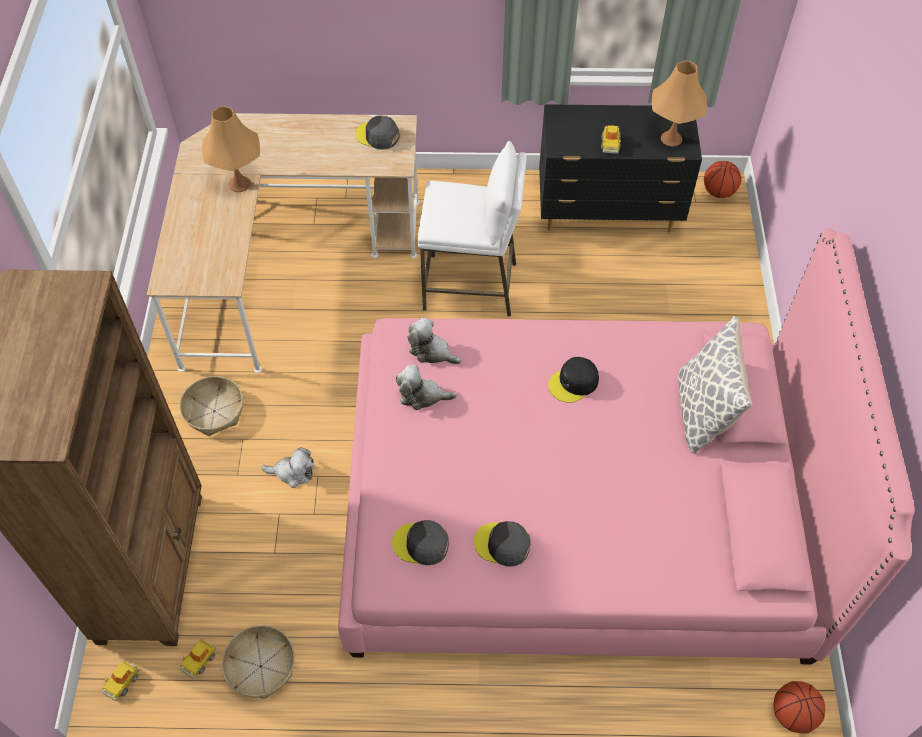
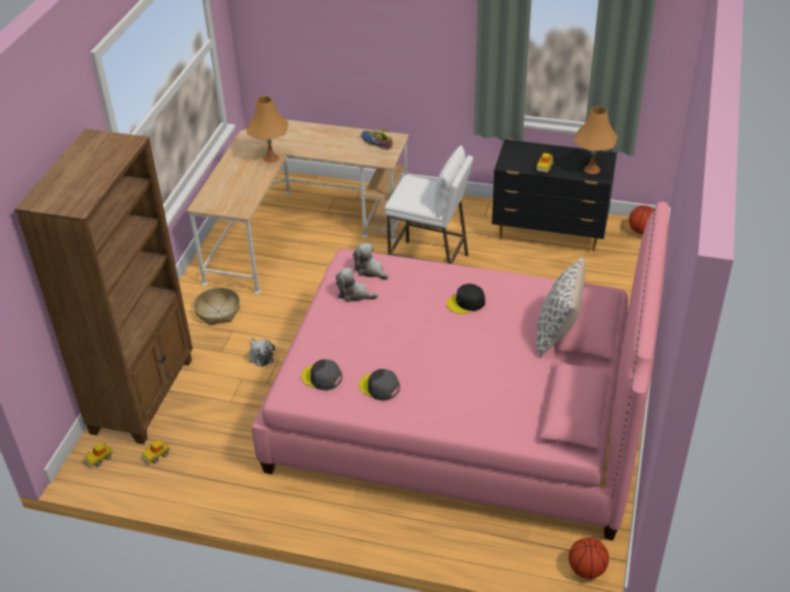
camera: 15 degrees right, 15 degrees down
basket [221,625,295,699] -> none
plush toy [261,447,314,488] -> plush toy turned 45 degrees clockwise [249,338,275,367]
grey cap [356,116,400,150] -> shoe [361,129,393,150]

